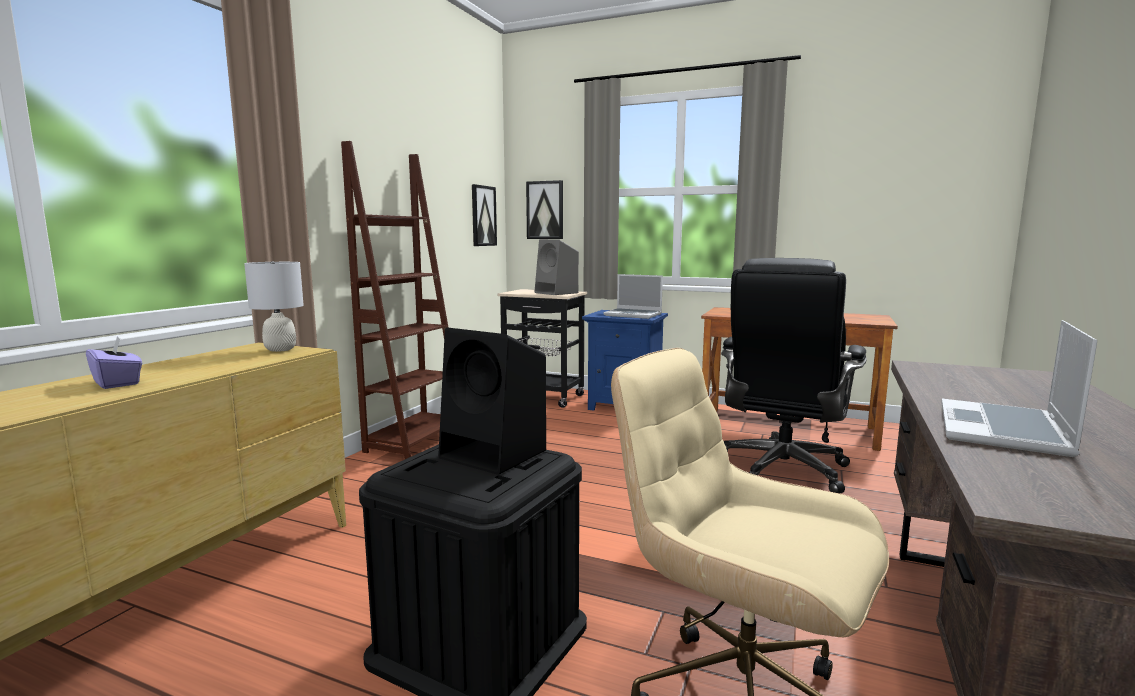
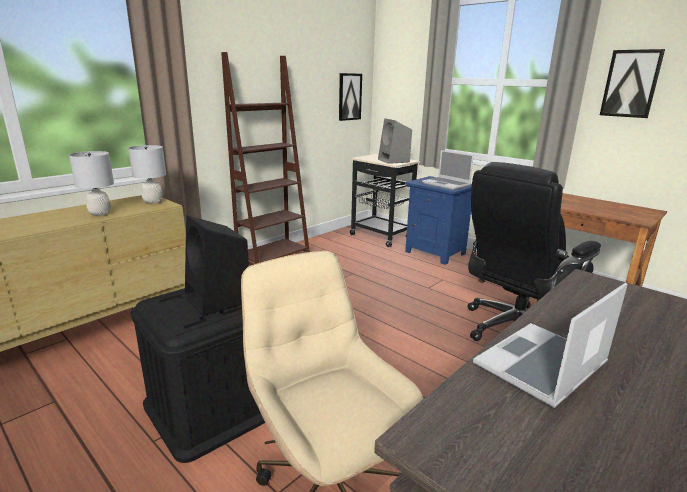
camera: 20 degrees right, 10 degrees up
purple tissue box [86,337,142,389] -> none
picture [526,180,563,239] -> picture moved to [600,49,665,118]
none -> grey table lamp [69,151,114,216]

